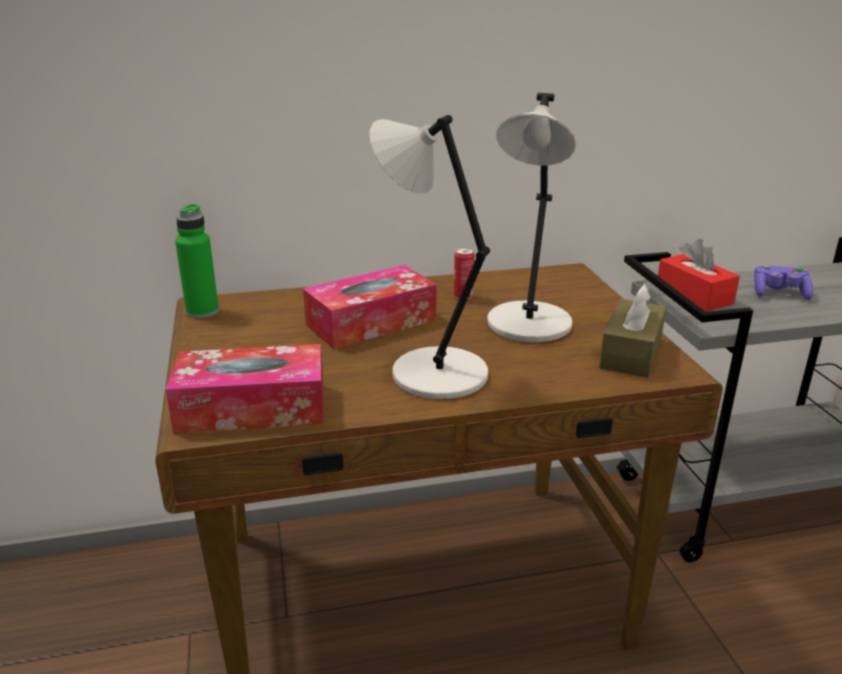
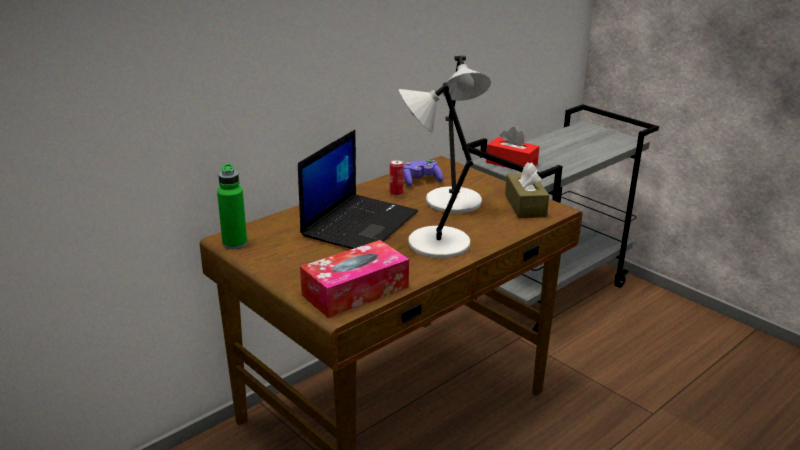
camera: 30 degrees left, 0 degrees up
tissue box [303,265,437,349] -> laptop [298,130,418,249]
purple game controller [754,265,813,300] -> purple game controller moved to [403,160,443,187]

